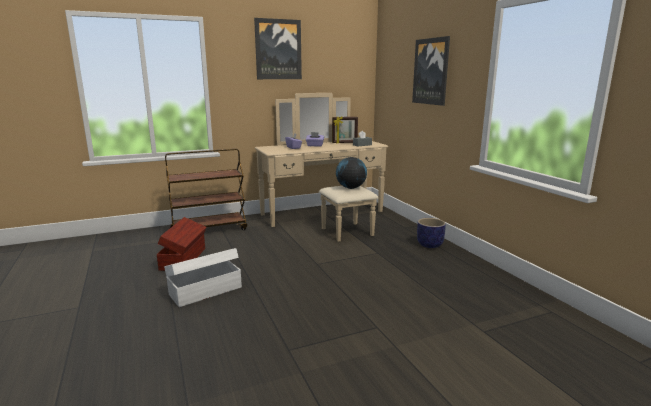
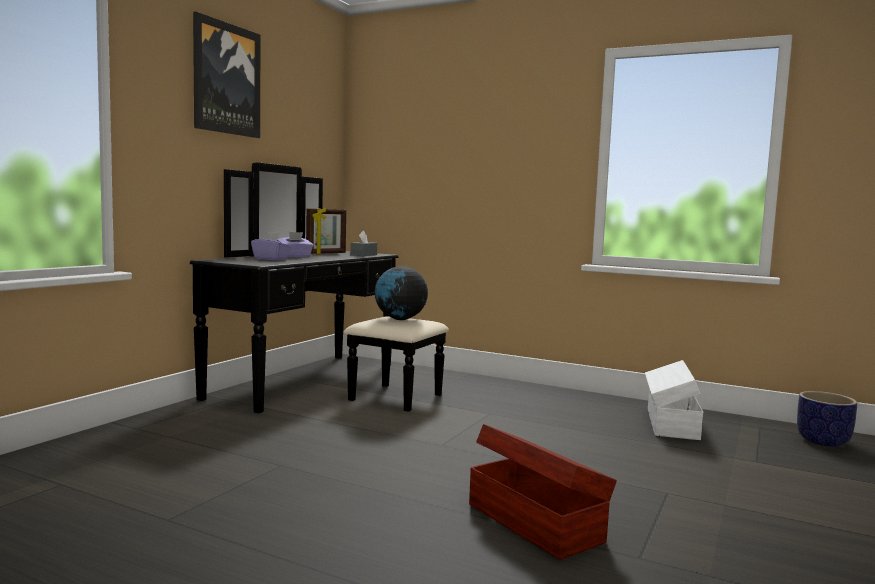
camera: 40 degrees left, 10 degrees down
brown storage box [157,217,207,271] -> brown storage box moved to [469,424,617,560]
white storage box [164,248,242,307] -> white storage box moved to [645,360,703,440]
brown cart [165,149,247,230] -> none
beige dresser [255,93,388,242] -> black dresser [190,162,449,414]
picture [412,36,450,106] -> none
planter [417,218,446,248] -> planter moved to [797,391,857,447]

